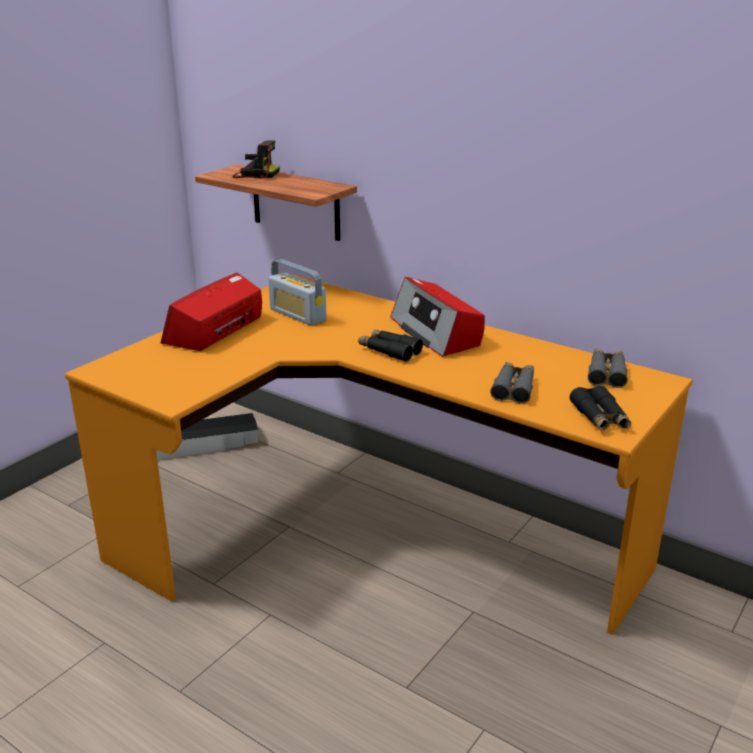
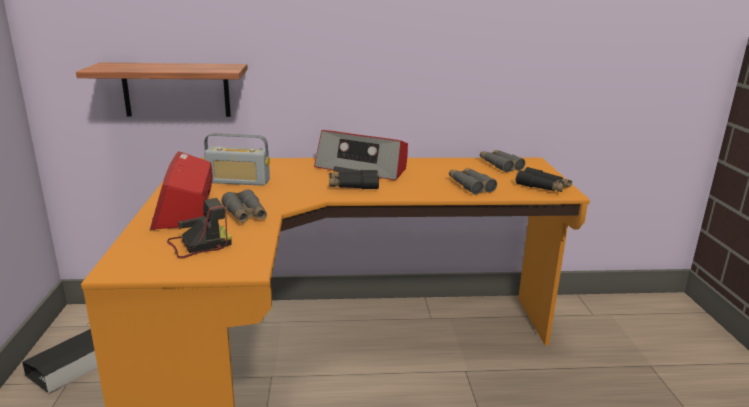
camera: 40 degrees left, 5 degrees down
camera [232,141,280,179] -> camera moved to [167,198,232,259]
none -> grey binoculars [221,189,267,223]

